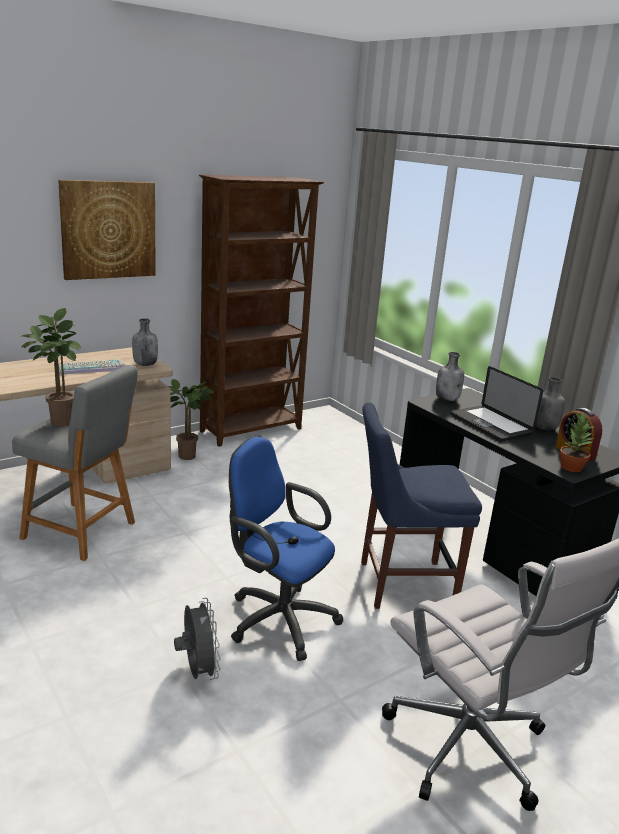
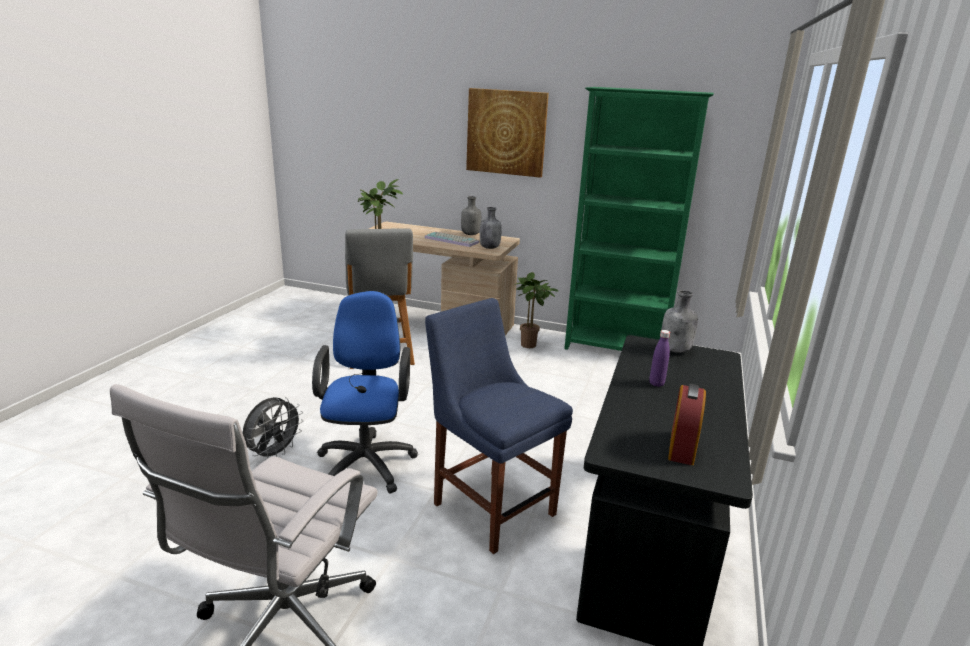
camera: 55 degrees right, 0 degrees up
brown bookcase [199,175,324,447] -> green bookcase [564,87,714,351]
laptop [451,366,543,442] -> purple bottle [649,330,670,387]
grey bottle [536,377,565,430] -> grey bottle moved to [461,196,481,235]
potted plant [559,412,594,472] -> none

